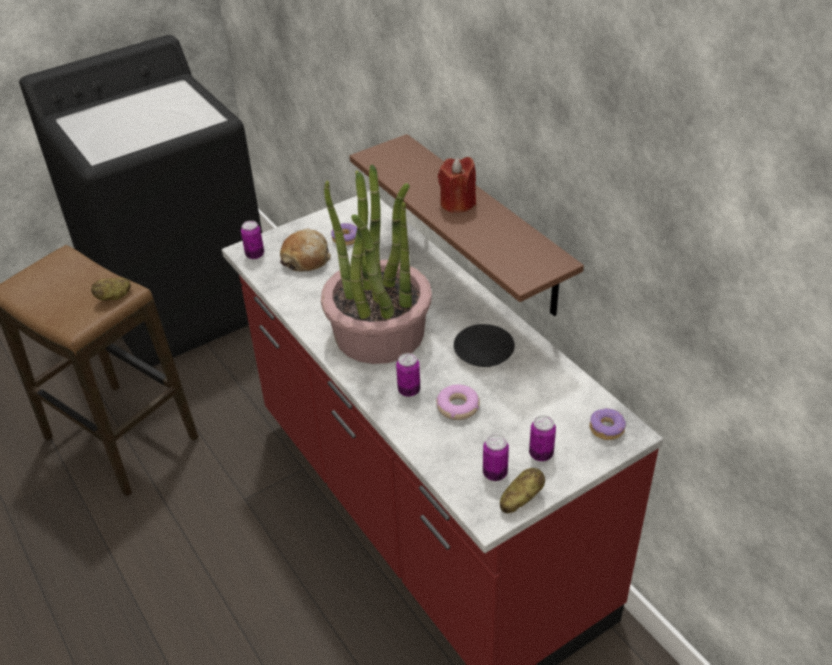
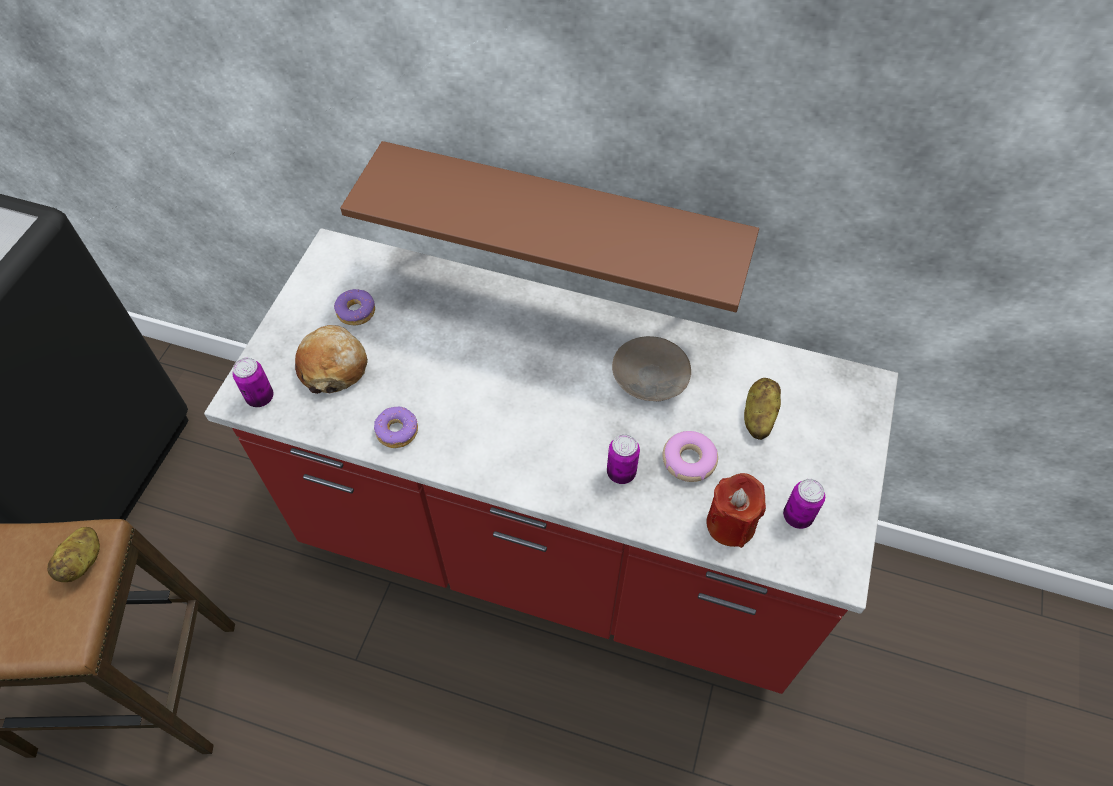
camera: 40 degrees left, 15 degrees up
potted plant [321,165,432,364] -> none
red candle [438,157,476,213] -> red candle moved to [706,473,766,548]
black plate [454,324,515,367] -> beige plate [612,336,691,401]
potato [500,468,545,513] -> potato moved to [744,378,781,440]
can [529,415,556,462] -> none
donut [589,408,626,440] -> donut moved to [374,407,418,448]

